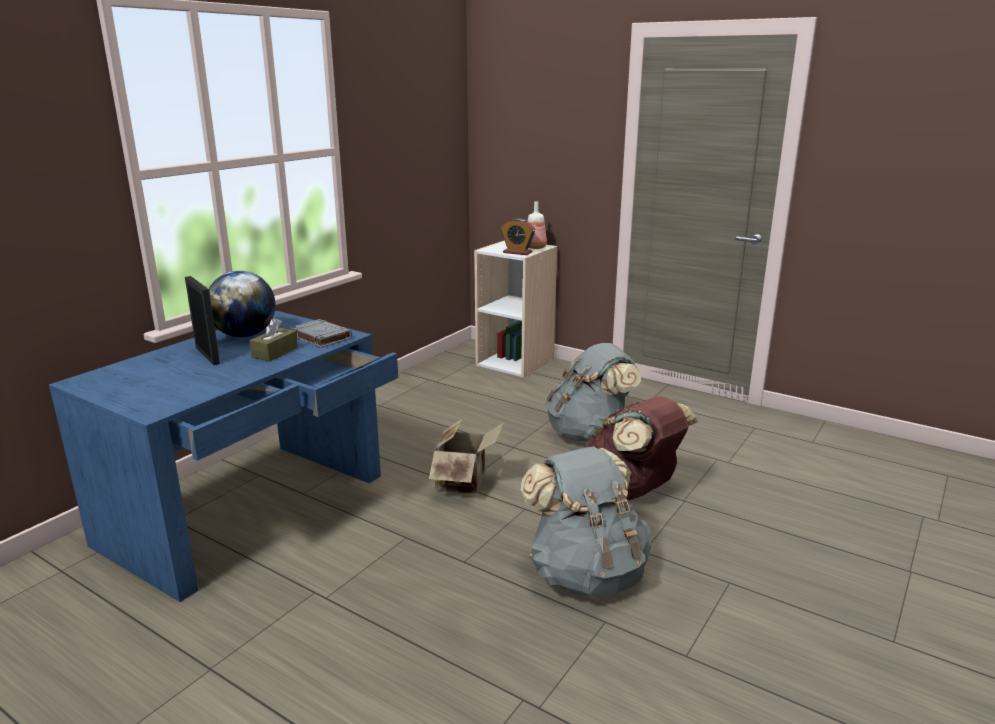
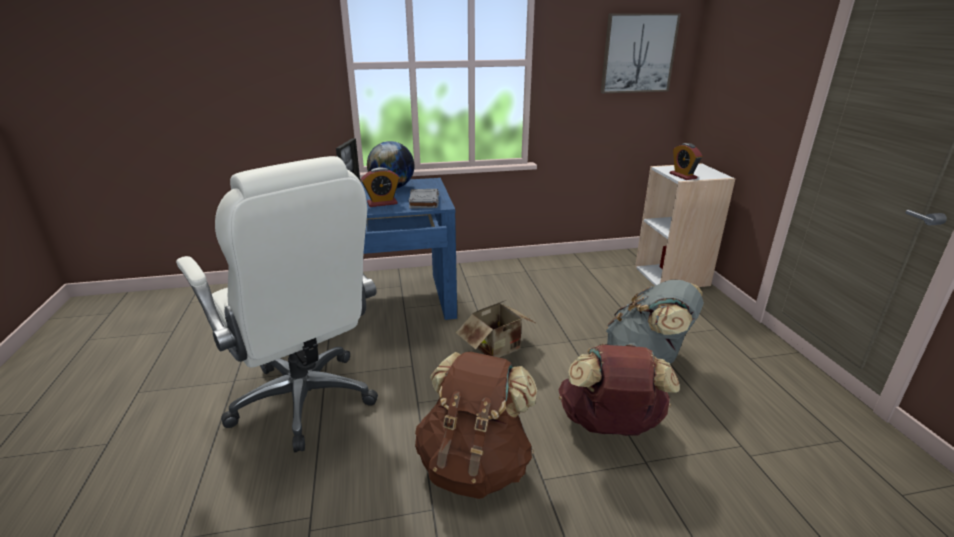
camera: 45 degrees right, 5 degrees up
brown tissue box [250,318,298,361] -> alarm clock [361,167,399,207]
grey backpack [520,446,651,598] -> brown backpack [415,352,537,499]
bottle [527,202,547,249] -> none
none -> white office chair [176,156,378,453]
none -> picture [601,13,681,93]

